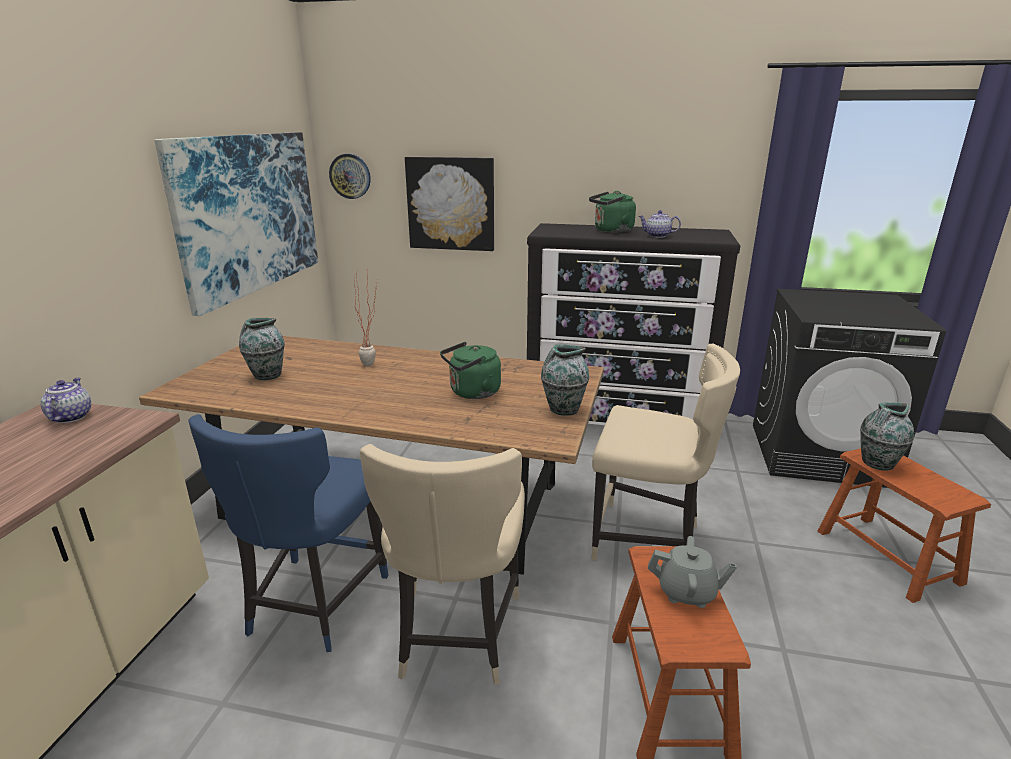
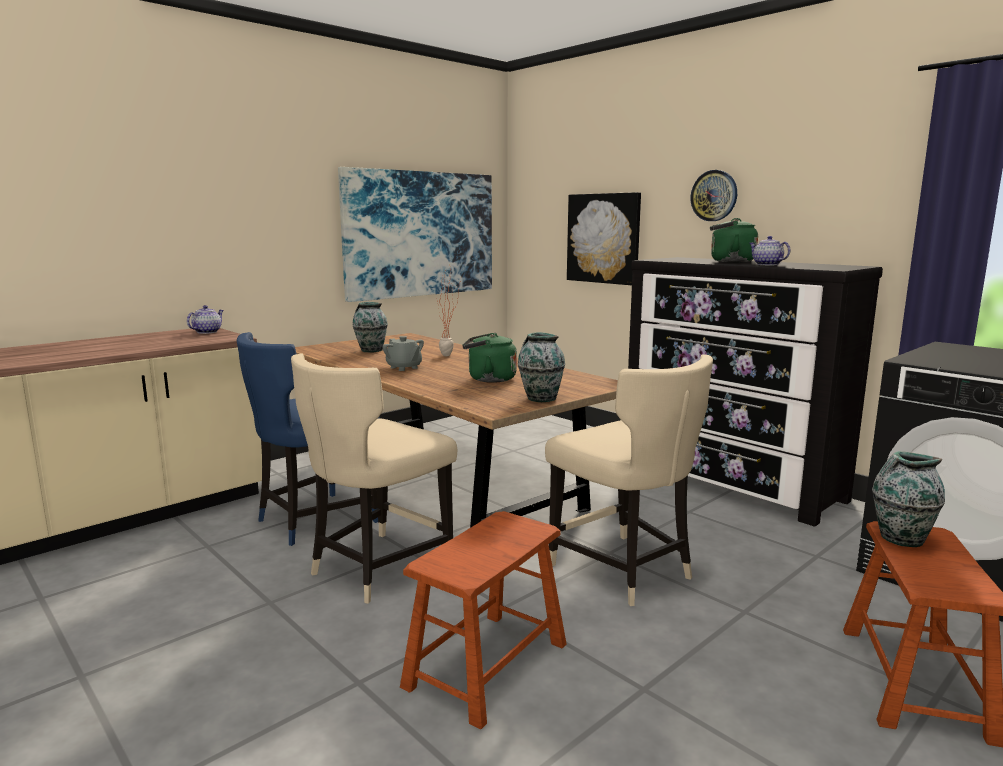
camera: 35 degrees right, 10 degrees down
wall clock [329,154,371,199] -> wall clock moved to [690,170,737,221]
grey teapot [648,536,737,608] -> grey teapot moved to [382,336,424,371]

